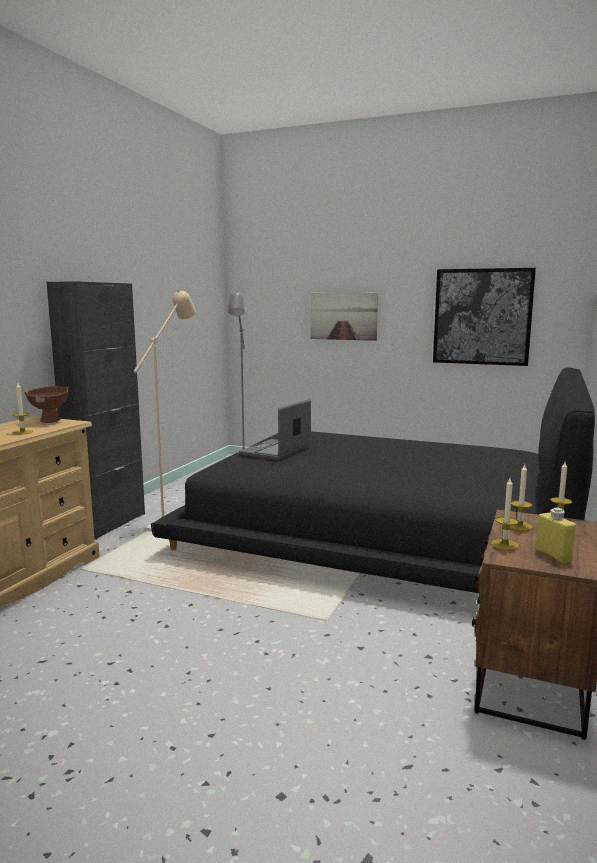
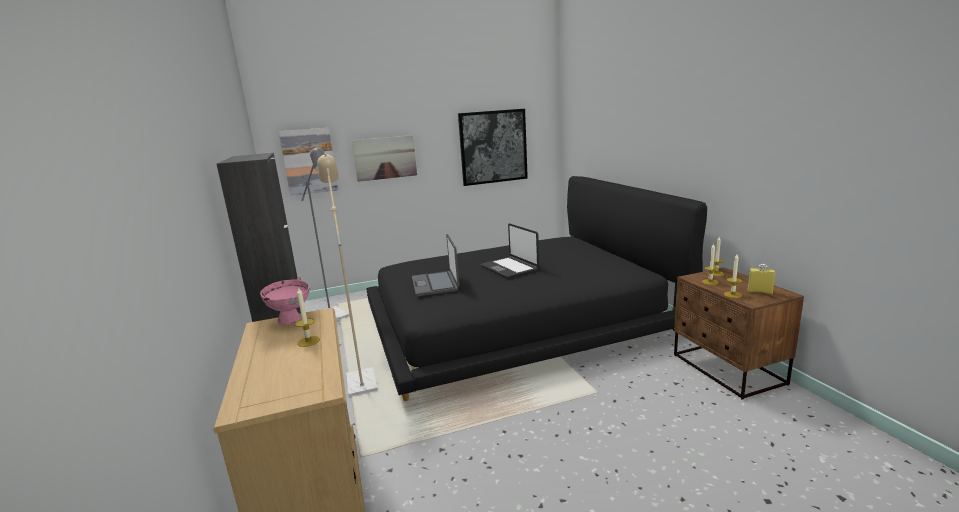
camera: 40 degrees left, 5 degrees up
brown bowl [24,386,69,423] -> pink bowl [260,277,310,325]
none -> picture [279,128,338,196]
none -> laptop [481,223,539,278]

